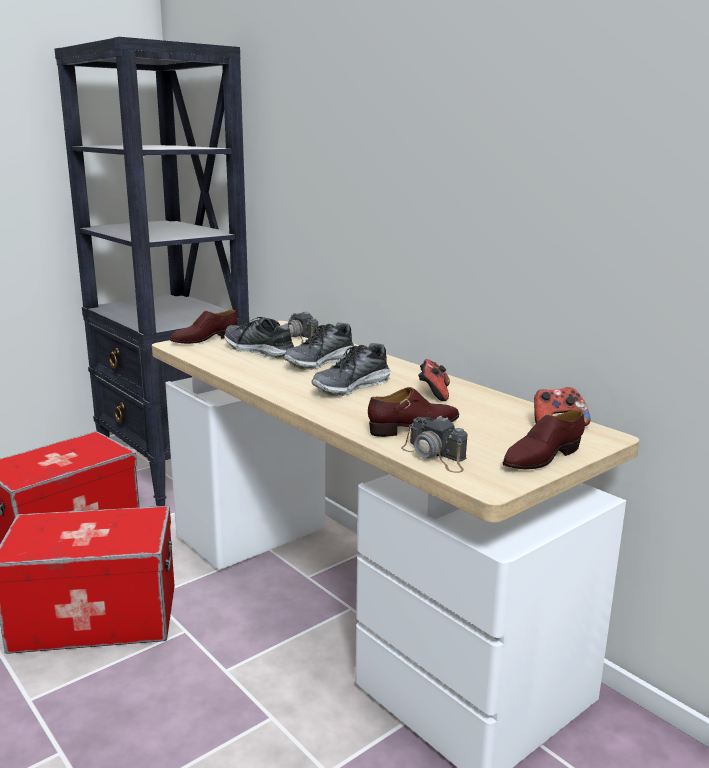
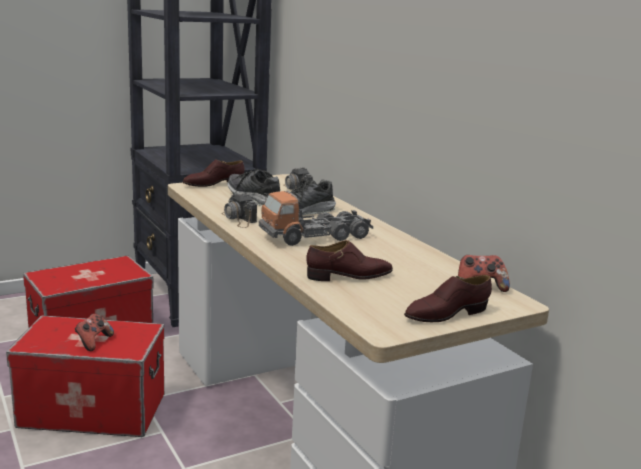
camera: 10 degrees right, 0 degrees up
shoe [312,343,390,396] -> toy truck [259,191,373,246]
camera [401,416,467,473] -> camera moved to [221,193,257,228]
game controller [418,359,450,401] -> game controller moved to [75,314,114,351]

